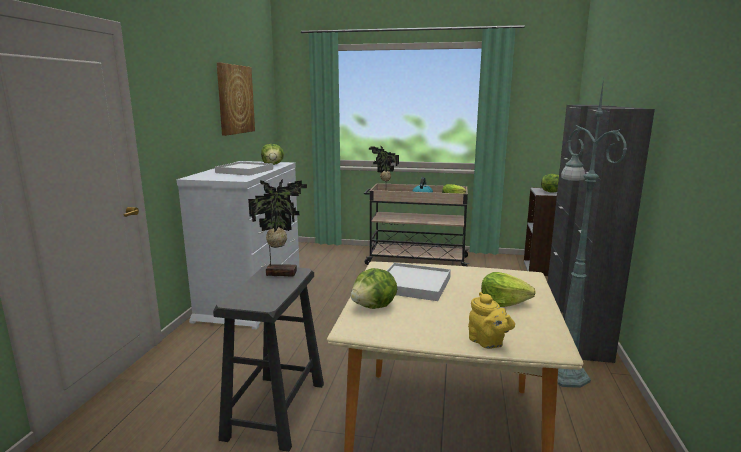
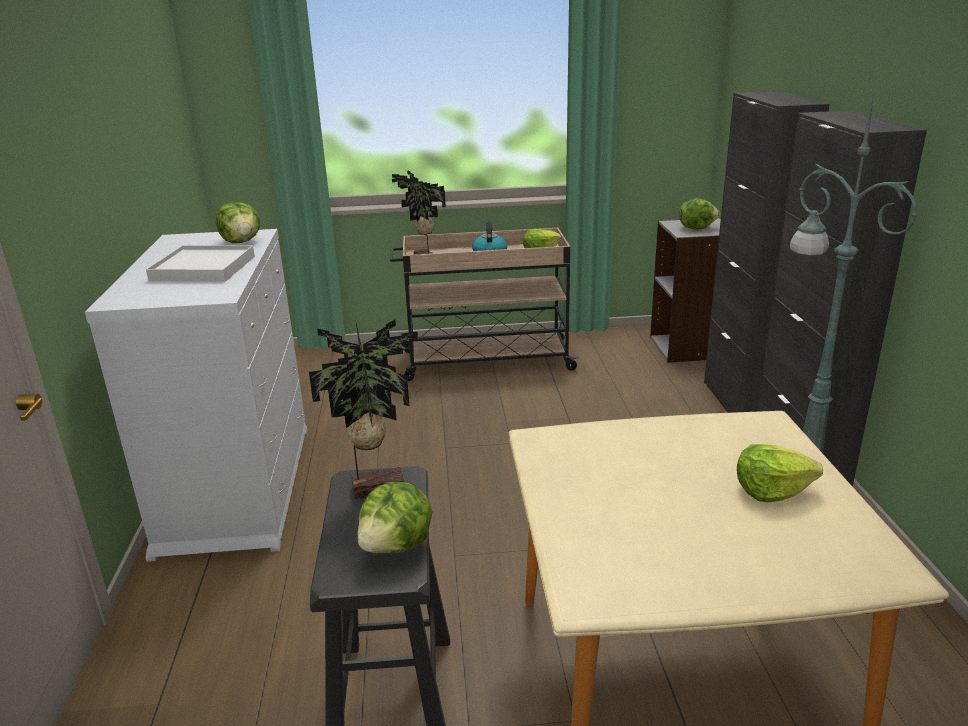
camera: 15 degrees left, 10 degrees up
picture [217,63,255,136] -> none
lettuce [350,268,397,309] -> lettuce moved to [357,482,433,554]
white tray [387,263,451,301] -> none
yellow teapot [468,292,515,349] -> none

